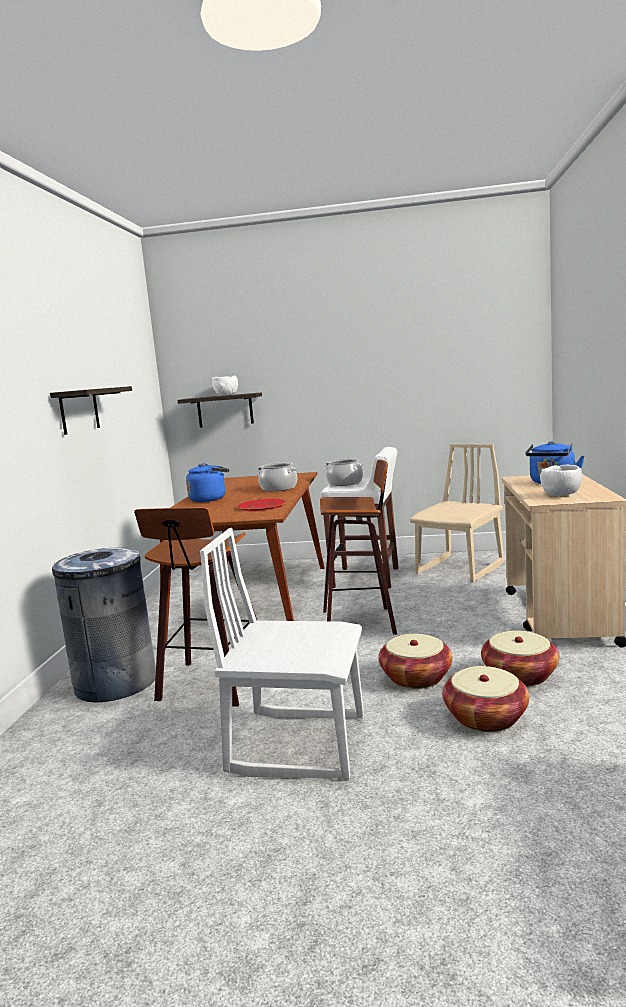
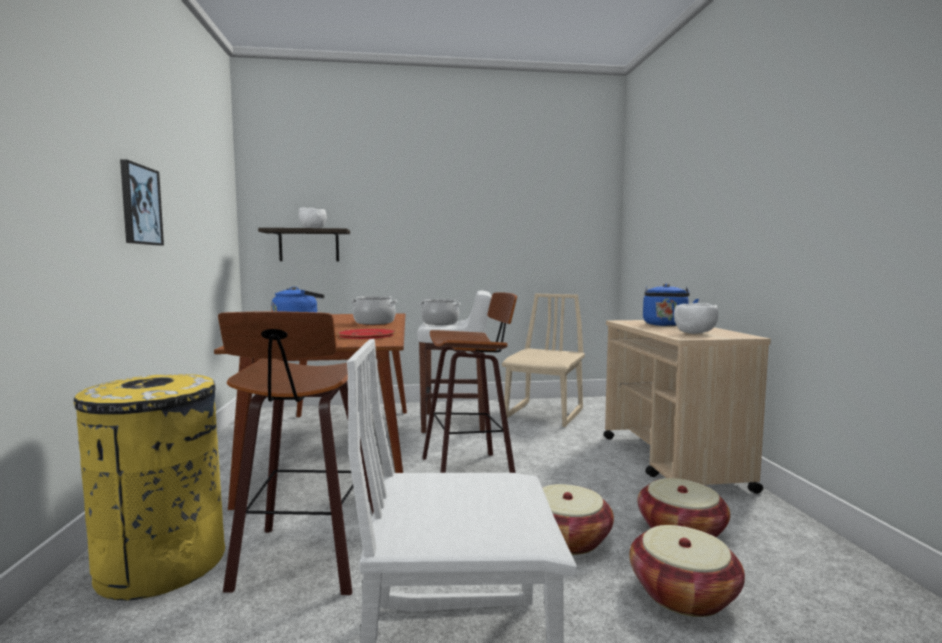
camera: 15 degrees left, 5 degrees down
shelf [50,386,132,435] -> picture [120,159,164,246]
grey trash can [52,547,156,702] -> yellow trash can [74,374,225,600]

